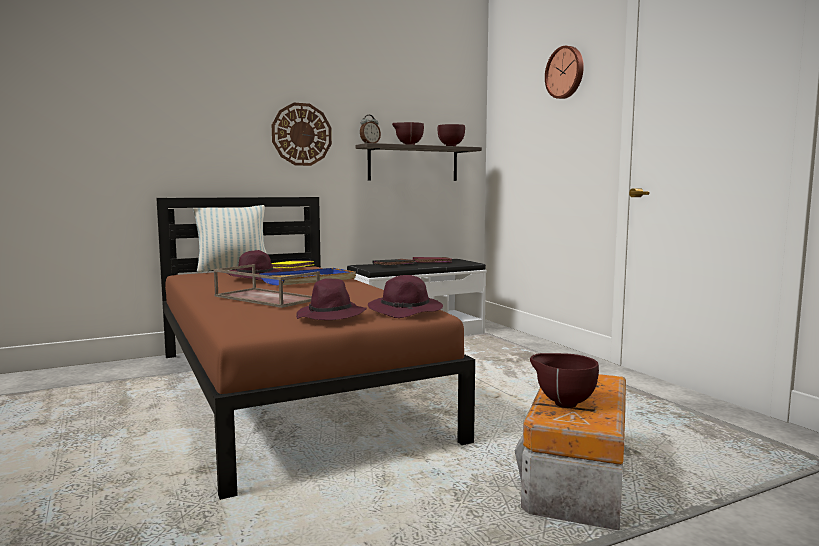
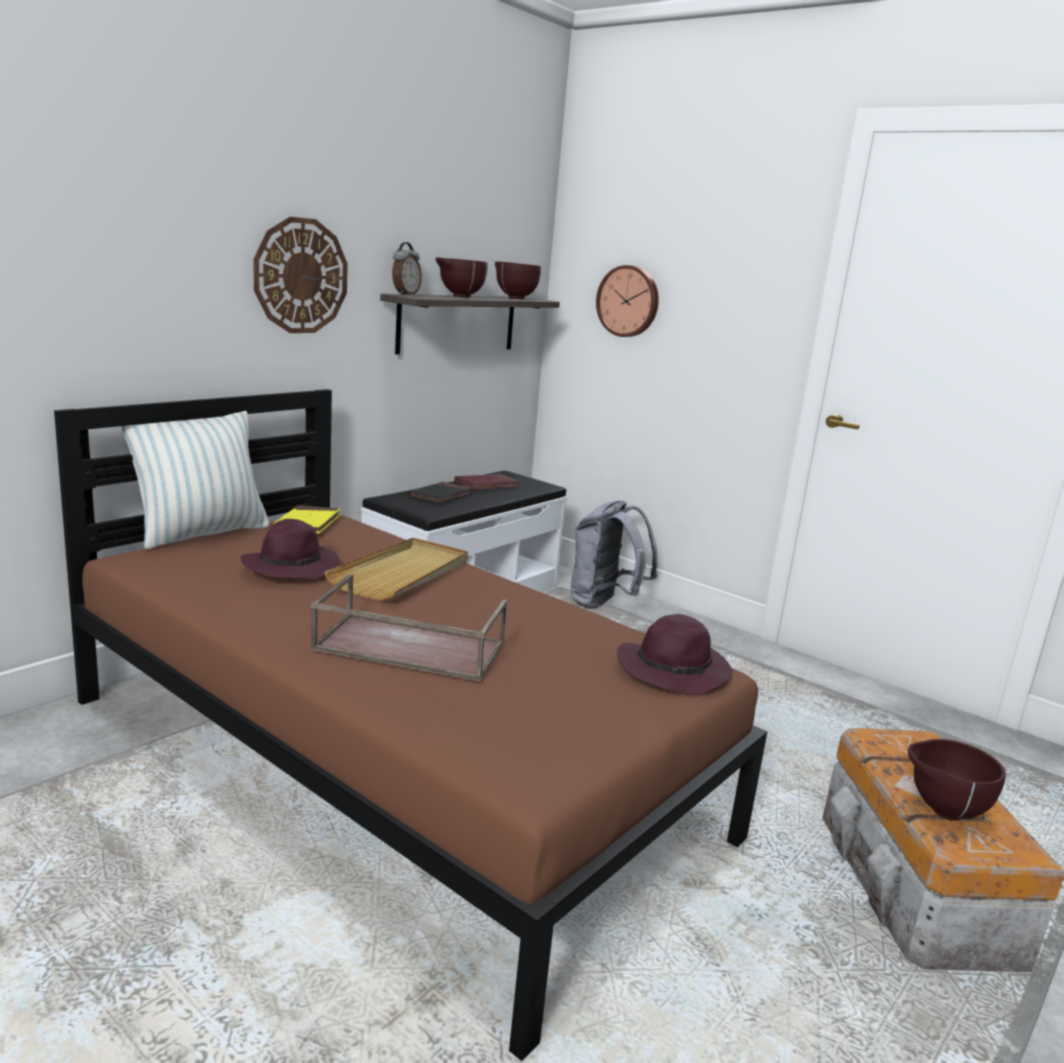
camera: 25 degrees left, 10 degrees up
blue tray [260,268,356,286] -> beige tray [324,538,468,601]
purple hat [296,279,367,320] -> none
wall clock [545,46,584,99] -> wall clock moved to [596,265,659,337]
none -> grey backpack [570,501,658,609]

